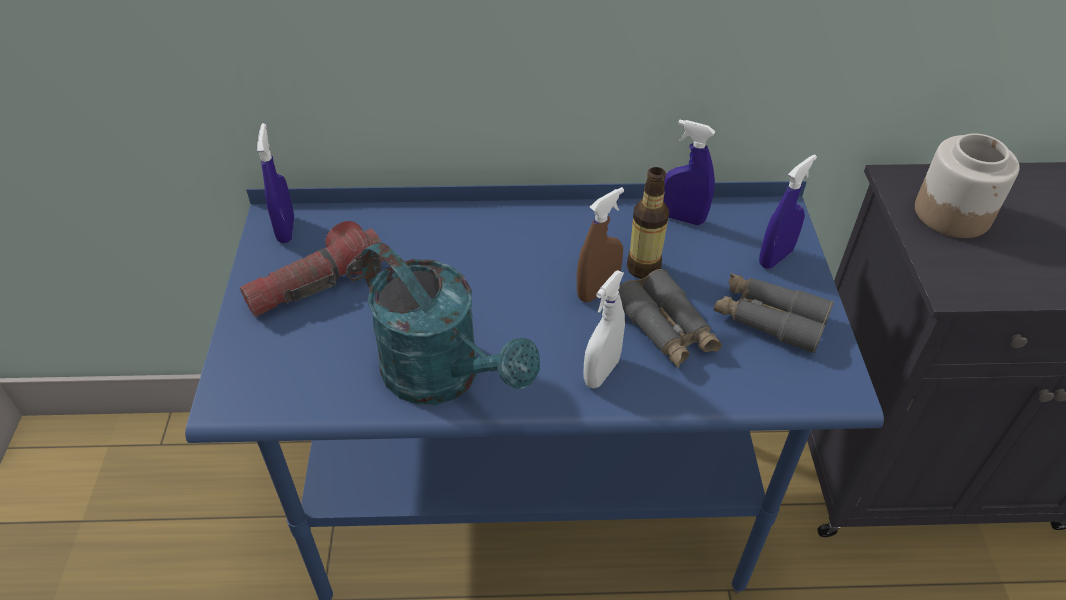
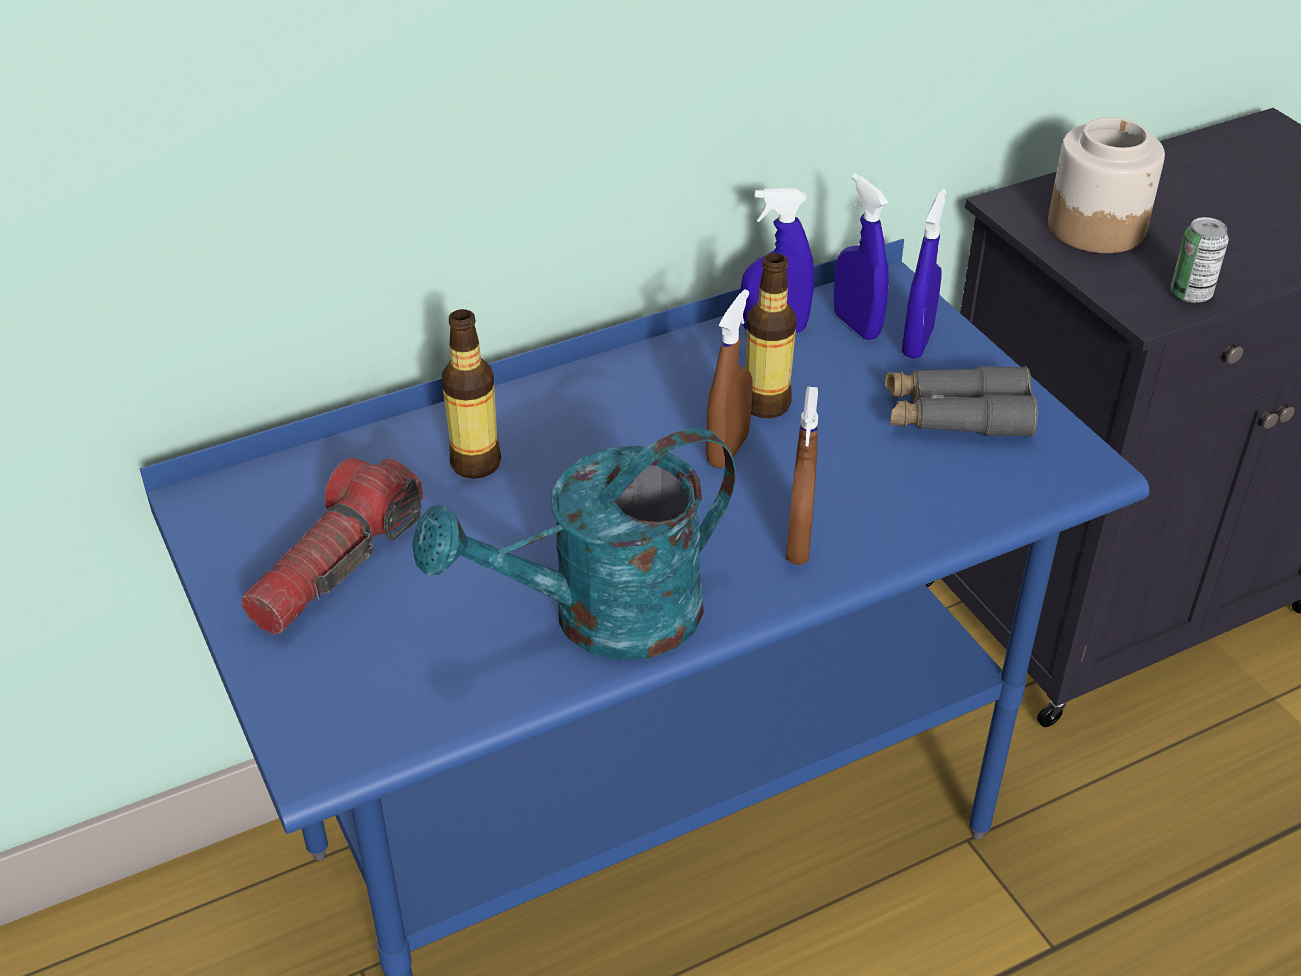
camera: 25 degrees left, 5 degrees down
blue spray bottle [257,123,294,243] -> blue spray bottle moved to [833,174,888,340]
turquoise watering can [361,242,540,405] -> turquoise watering can turned 135 degrees clockwise [413,428,736,660]
white spray bottle [583,270,625,388] -> brown spray bottle [786,386,818,565]
grey binoculars [618,269,722,368] -> none
none -> bottle [442,309,501,479]
none -> can [1171,217,1229,303]

